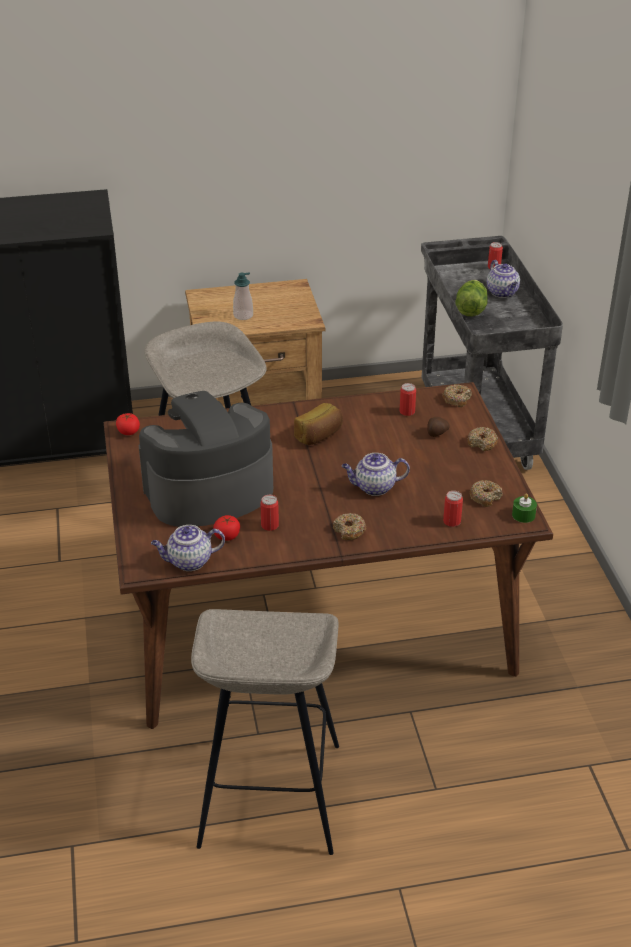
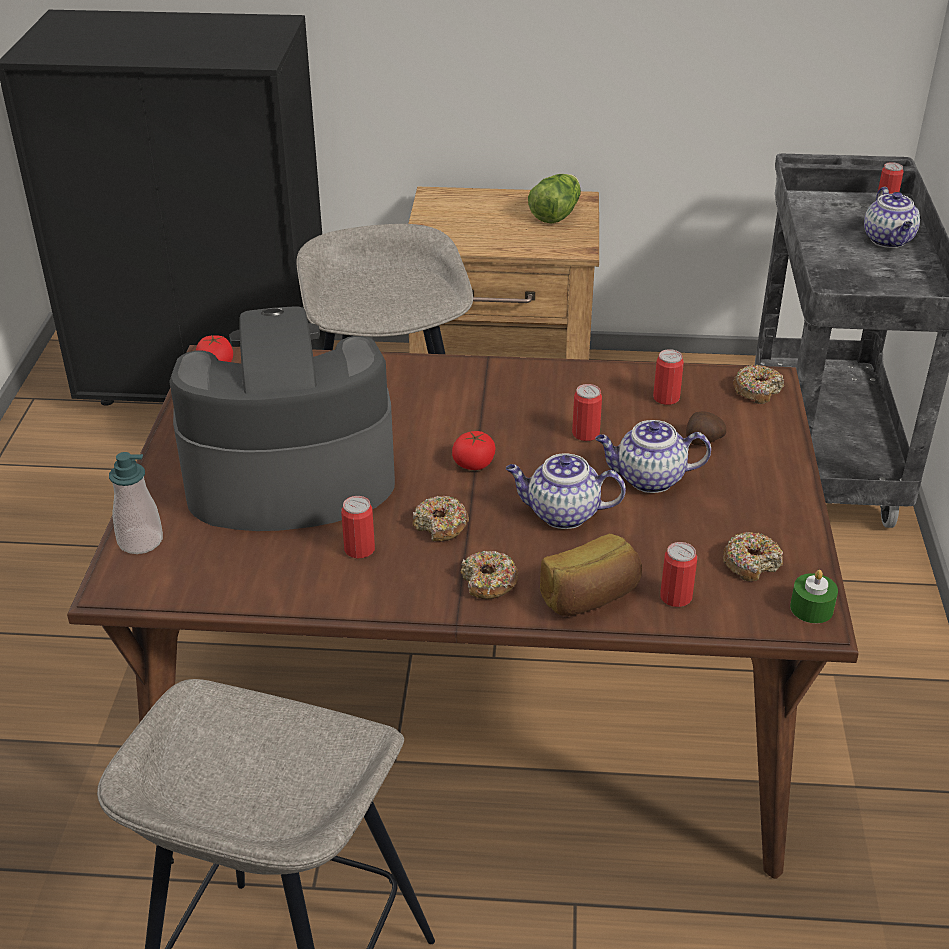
camera: 15 degrees right, 0 degrees up
teapot [151,525,225,571] -> teapot moved to [595,420,711,493]
tomato [213,515,240,541] -> tomato moved to [452,431,496,470]
soap dispenser [233,273,253,320] -> soap dispenser moved to [109,452,163,554]
bread [294,403,343,445] -> bread moved to [540,534,642,616]
lettuce [456,280,488,316] -> lettuce moved to [528,174,581,224]
donut [467,427,498,451] -> donut moved to [413,496,469,542]
none -> can [572,384,602,441]

